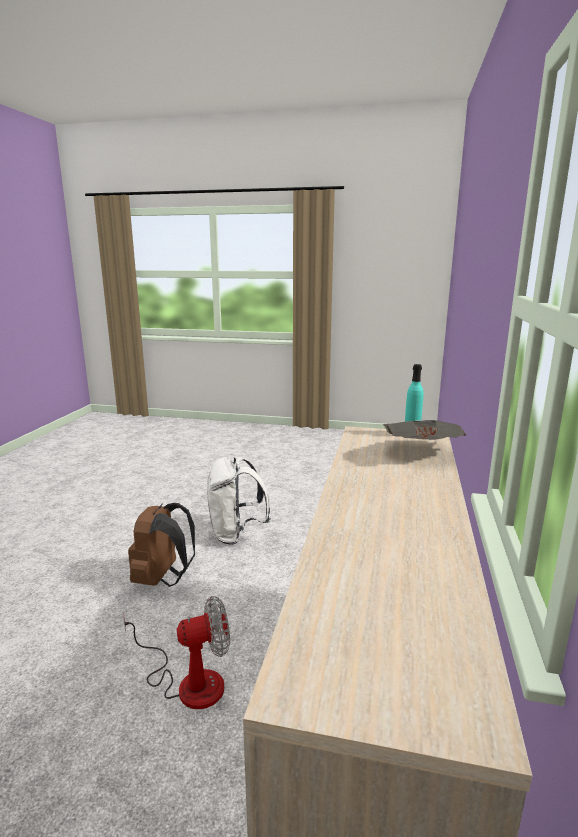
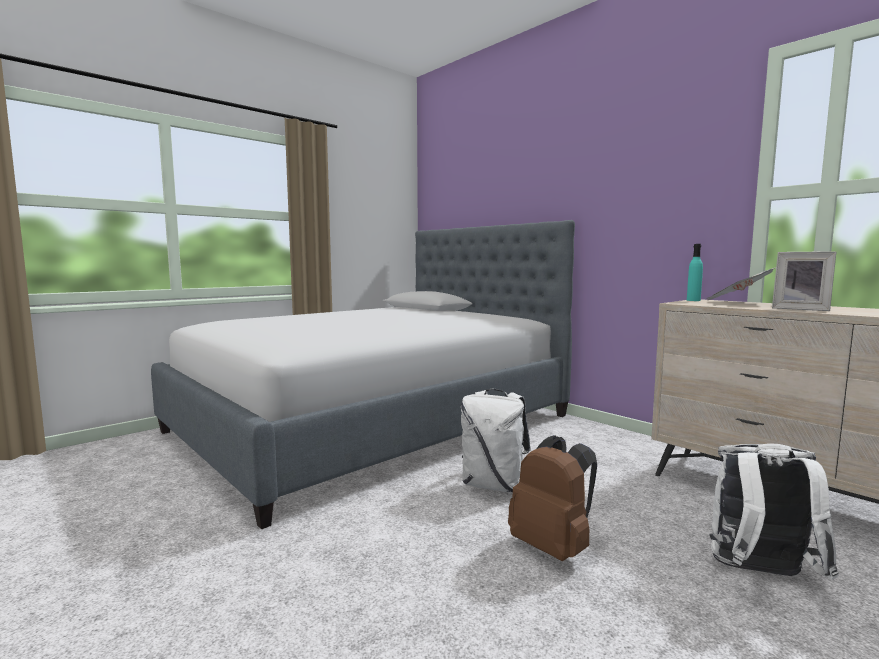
camera: 55 degrees left, 10 degrees down
fan [123,596,230,709] -> white backpack [709,443,839,579]
none -> bed [151,220,575,529]
none -> picture frame [772,251,837,311]

